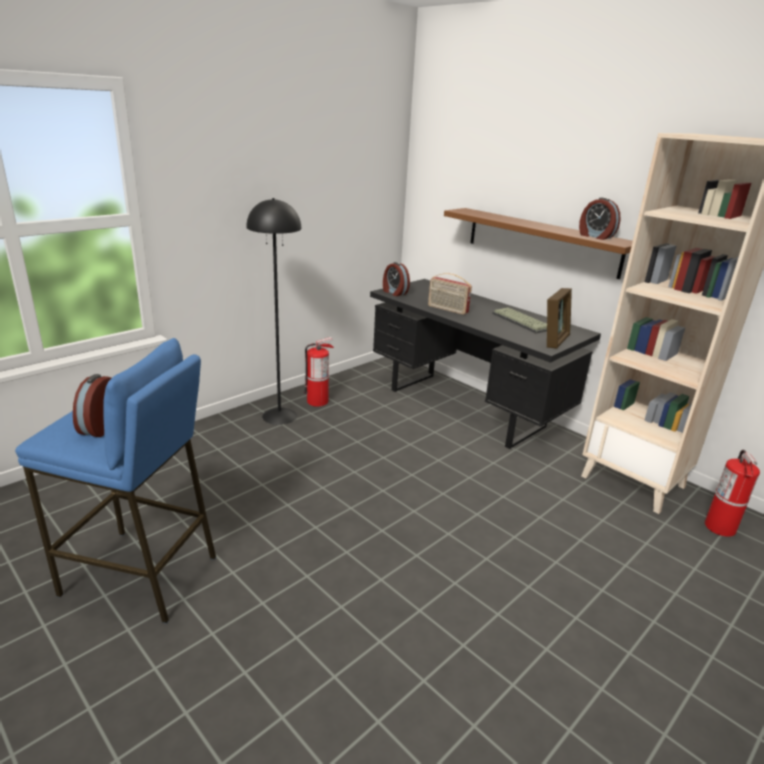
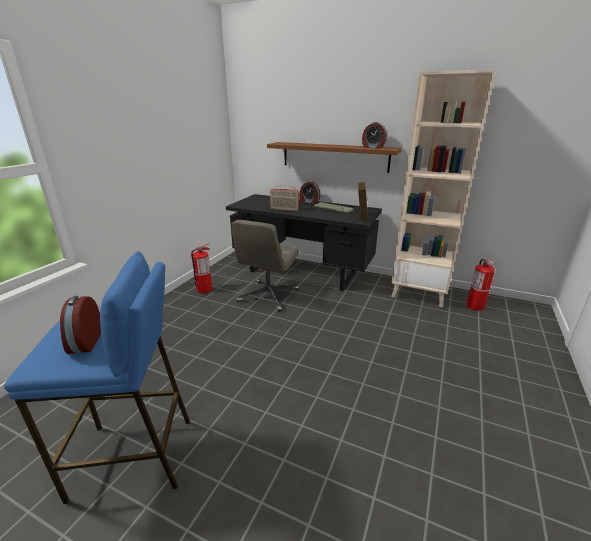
camera: 20 degrees left, 0 degrees up
black floor lamp [246,198,301,425] -> none
alarm clock [383,262,410,296] -> alarm clock moved to [300,181,320,204]
none -> grey office chair [231,220,299,312]

